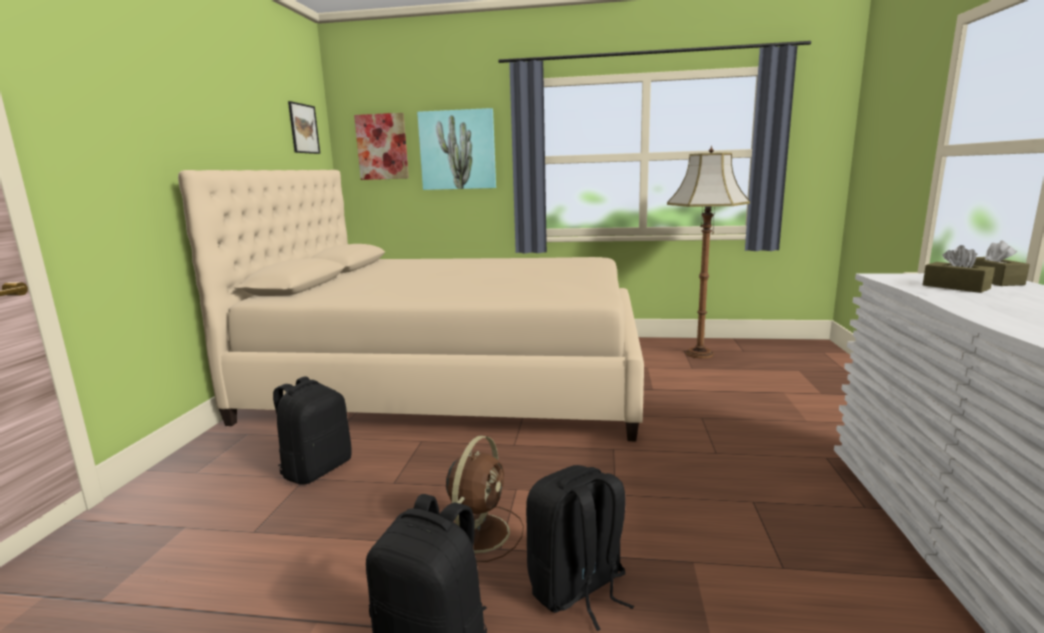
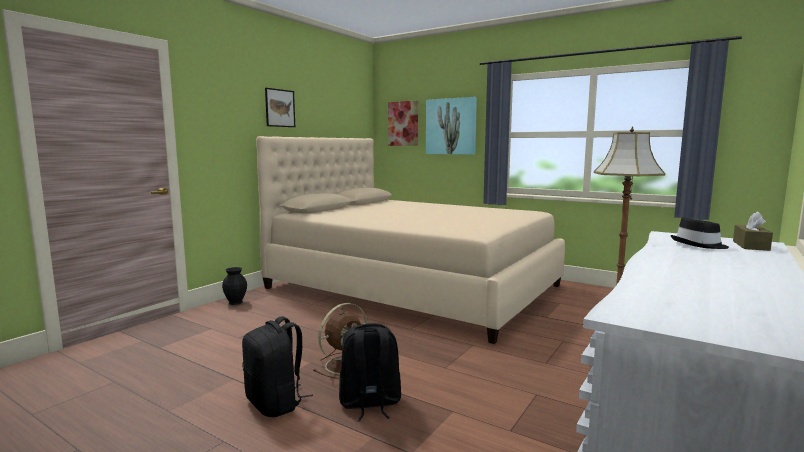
camera: 25 degrees right, 5 degrees down
black backpack [273,376,352,485] -> none
picture [288,101,320,154] -> picture moved to [265,88,295,127]
brown tissue box [923,245,995,293] -> black hat [670,217,729,249]
none -> black vase [222,267,247,305]

